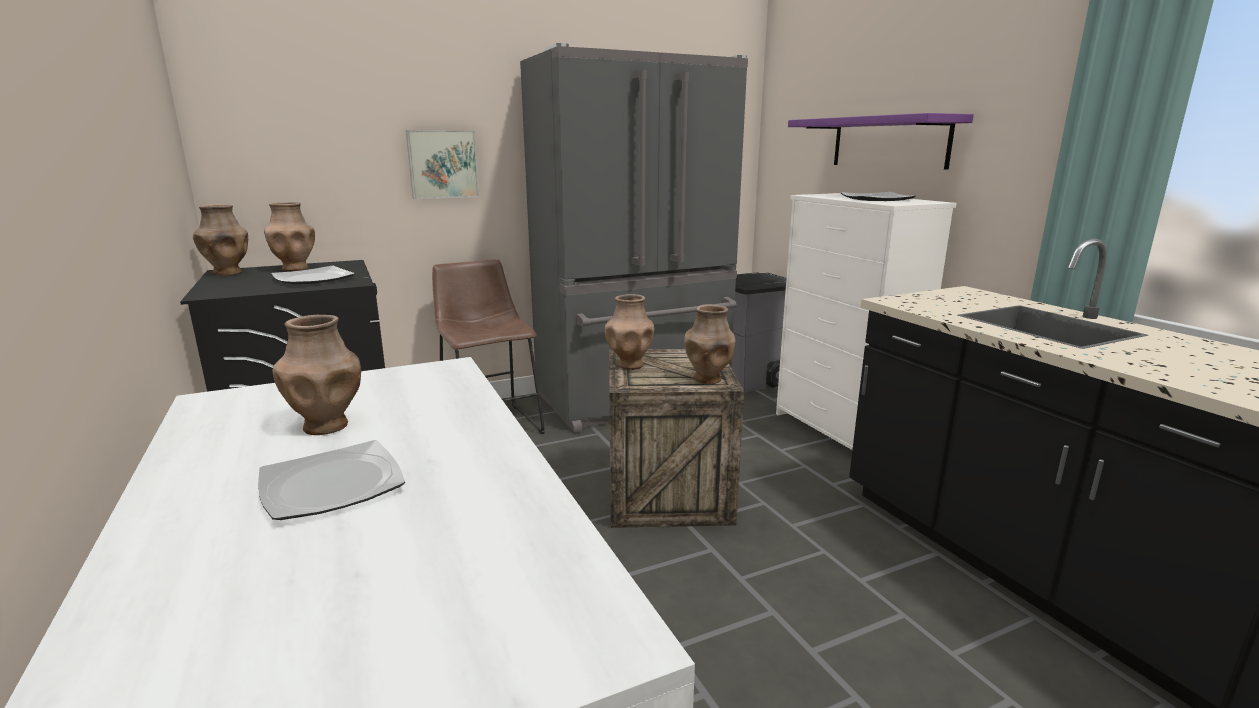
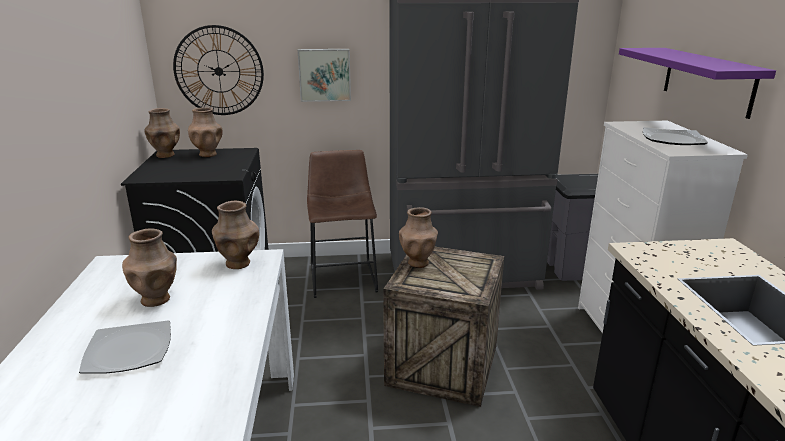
camera: 20 degrees right, 5 degrees up
plate [271,266,355,285] -> none
brown vase [684,304,735,384] -> brown vase moved to [212,201,259,269]
none -> wall clock [173,25,264,115]

